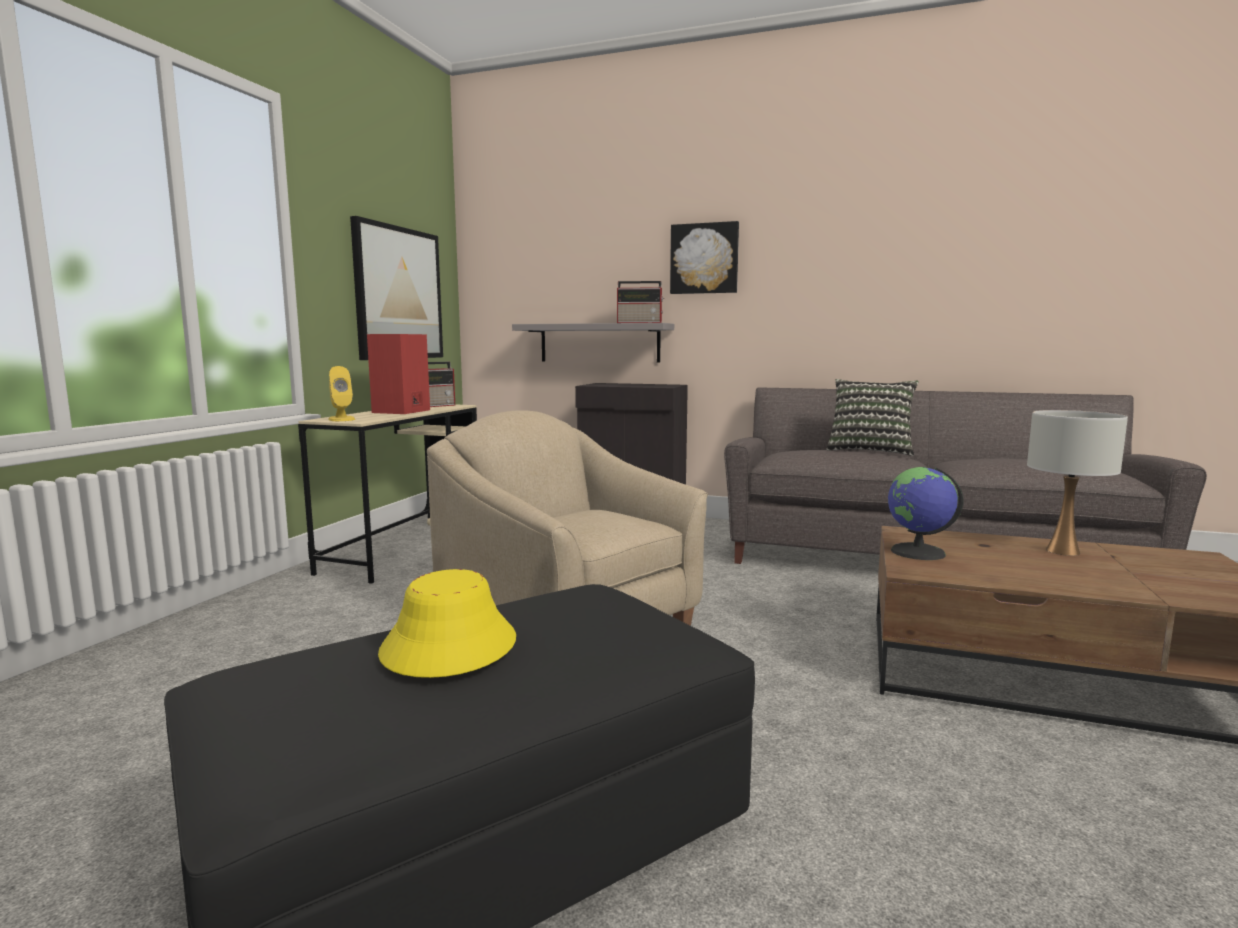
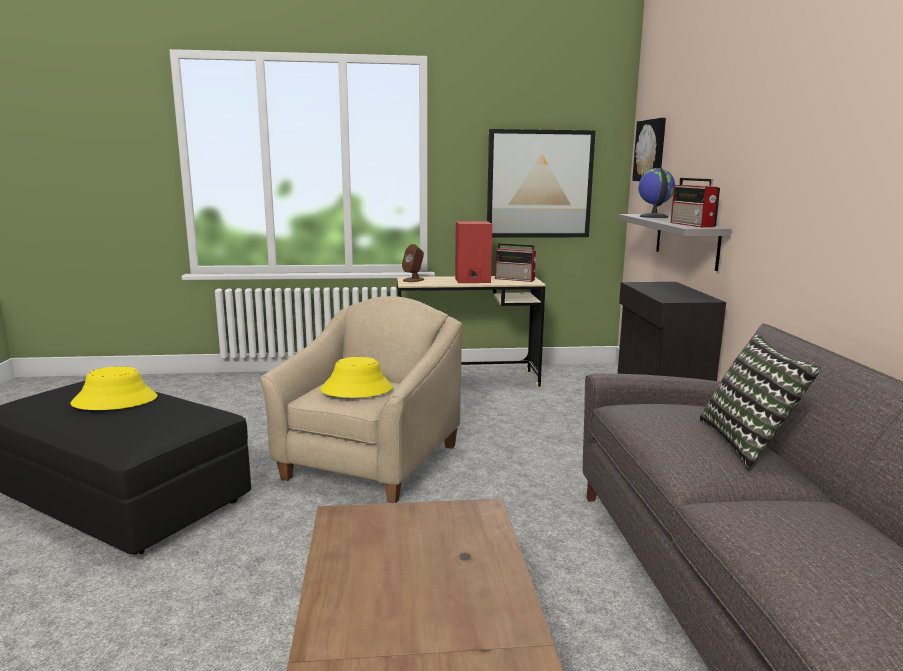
camera: 65 degrees right, 5 degrees up
yellow speaker [328,366,355,421] -> brown speaker [402,244,424,282]
picture [670,221,739,294] -> picture moved to [632,118,666,181]
globe [888,467,964,560] -> globe moved to [638,168,675,218]
white table lamp [1027,410,1128,556] -> none
none -> yellow hat [320,357,393,398]

